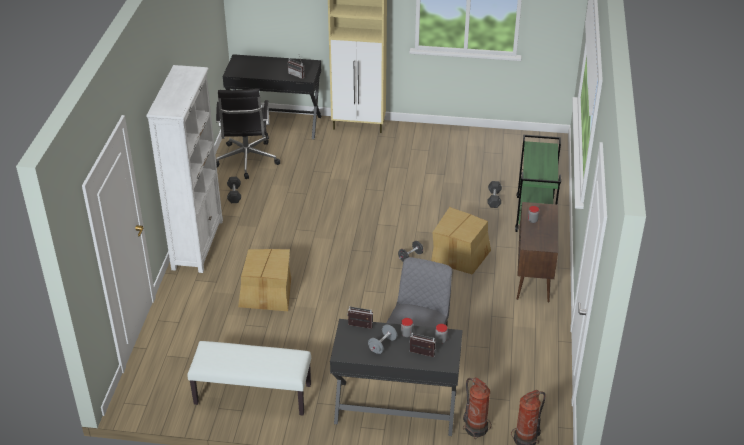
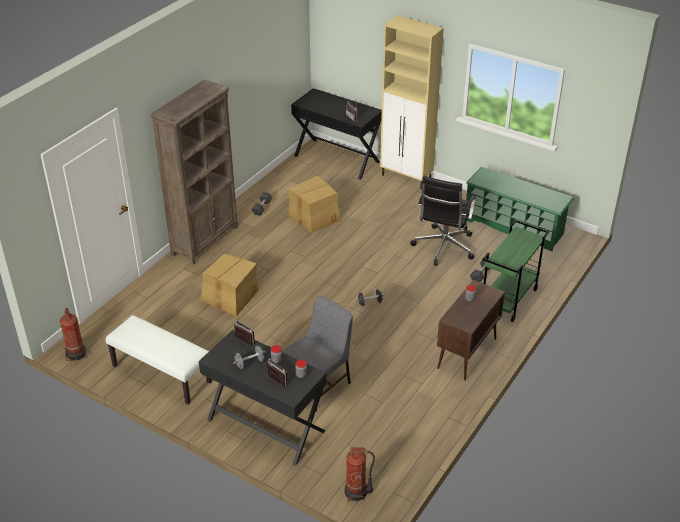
camera: 25 degrees right, 0 degrees up
white bookcase [147,65,223,273] -> brown bookcase [150,79,238,264]
black office chair [216,89,280,179] -> black office chair moved to [410,176,476,265]
cardboard box [431,207,491,275] -> cardboard box moved to [288,175,341,233]
fire extinguisher [463,377,492,439] -> fire extinguisher moved to [60,308,87,361]
none -> green shoe rack [466,167,574,251]

